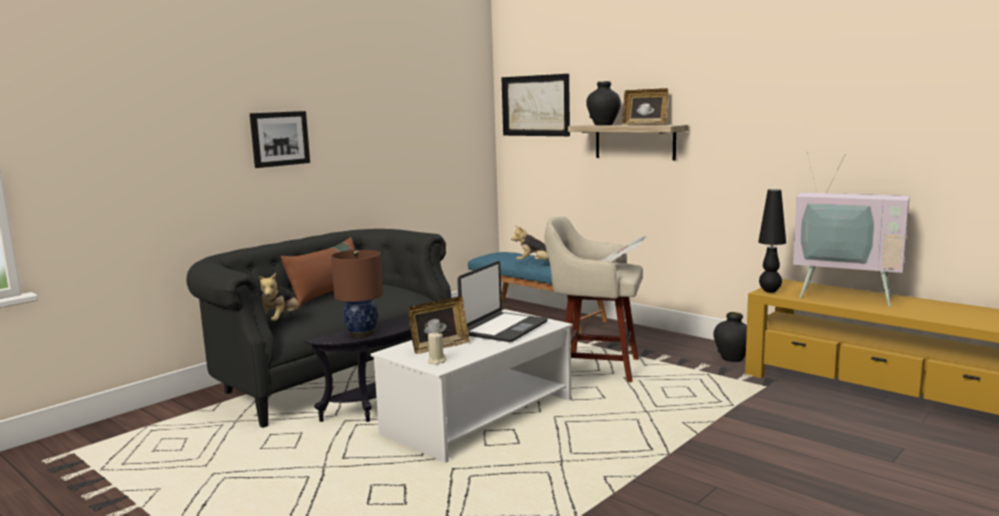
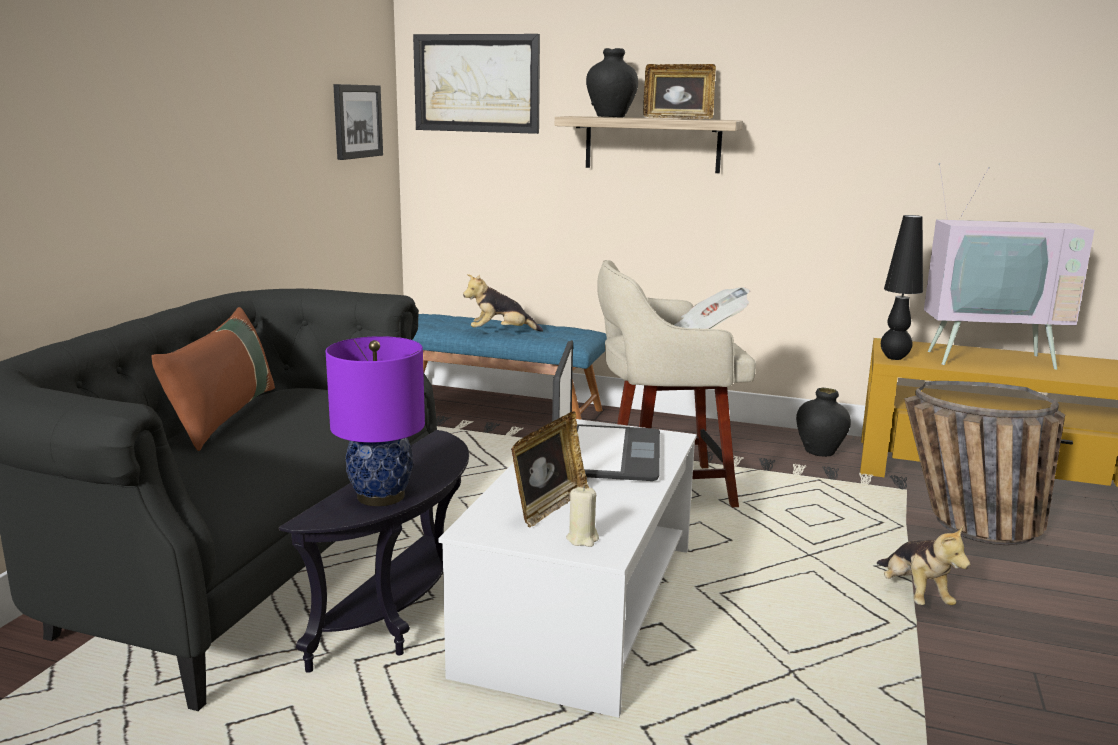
camera: 25 degrees left, 5 degrees up
picture [250,111,310,168] -> picture moved to [333,84,383,160]
plush toy [258,273,298,321] -> plush toy moved to [877,526,971,605]
brown table lamp [331,250,383,338] -> purple table lamp [326,336,425,506]
none -> basket [904,381,1065,545]

